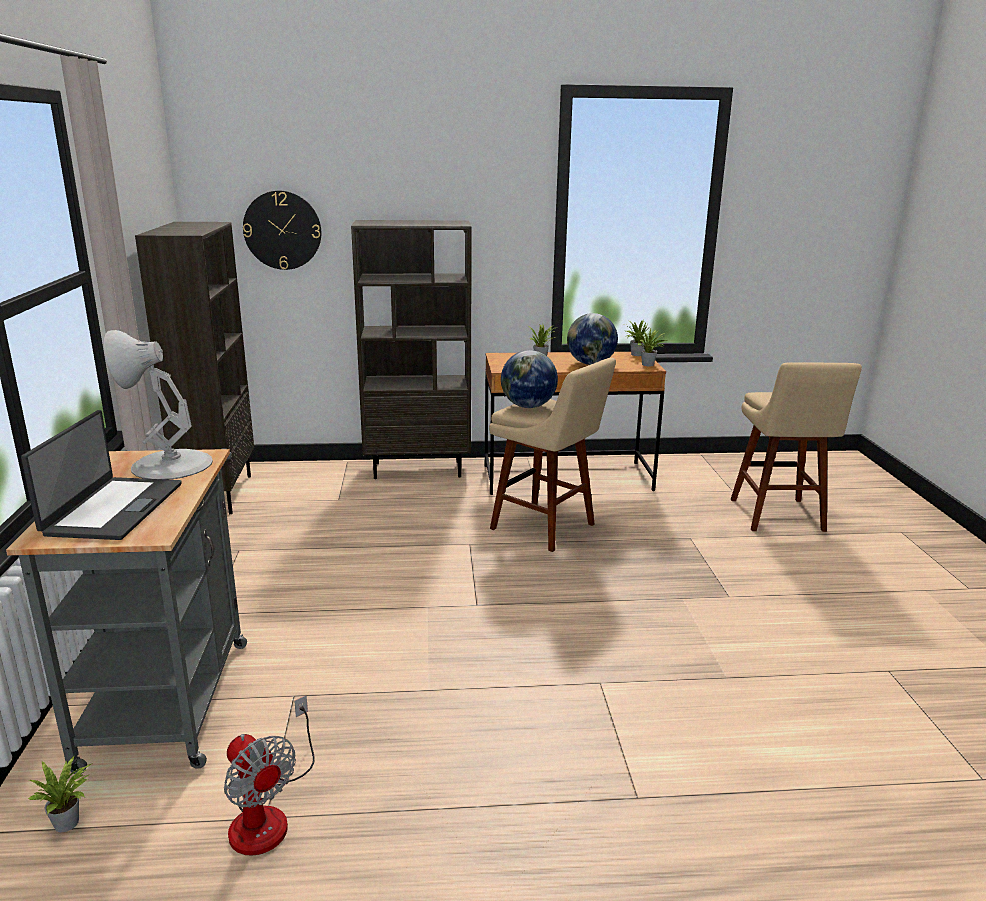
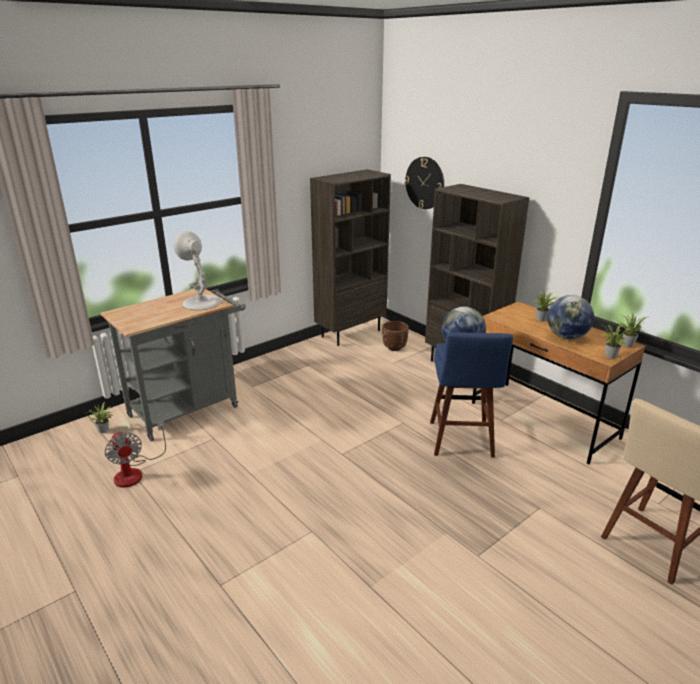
camera: 55 degrees right, 5 degrees up
laptop [21,410,182,540] -> none
fan [224,695,315,856] -> fan turned 45 degrees counterclockwise [105,421,166,488]
beige stool [489,358,616,552] -> blue stool [430,332,513,458]
none -> brown planter [382,321,409,351]

